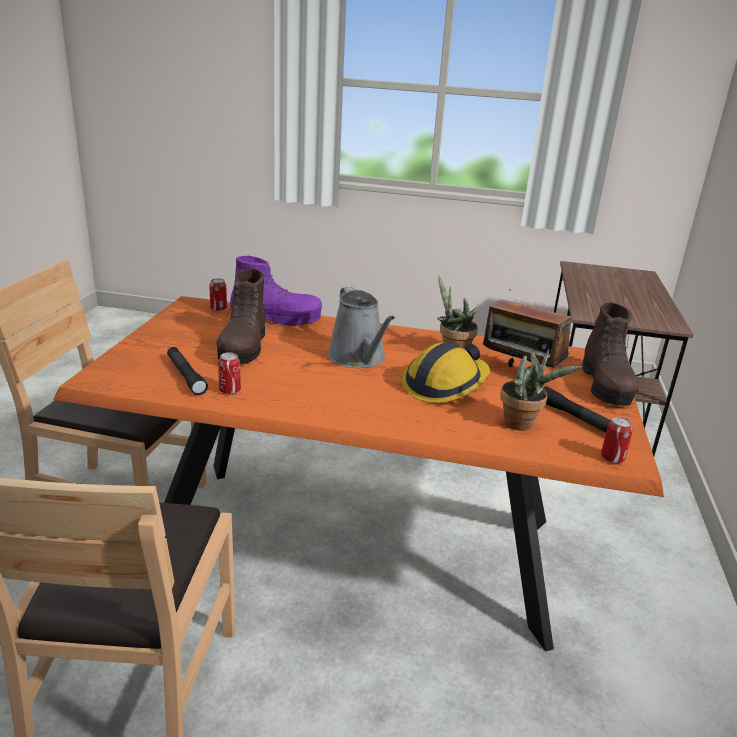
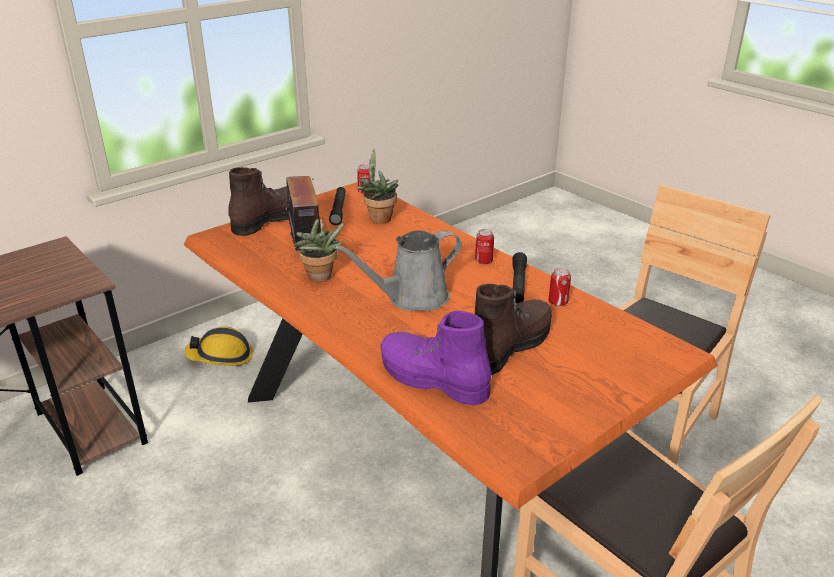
camera: 140 degrees left, 5 degrees up
black flashlight [167,347,208,395] -> black flashlight moved to [512,252,527,304]
can [209,278,227,311] -> can moved to [475,229,494,264]
grey watering can [328,287,395,368] -> grey watering can turned 135 degrees counterclockwise [334,231,462,311]
hard hat [401,342,490,403] -> hard hat moved to [185,326,253,366]

